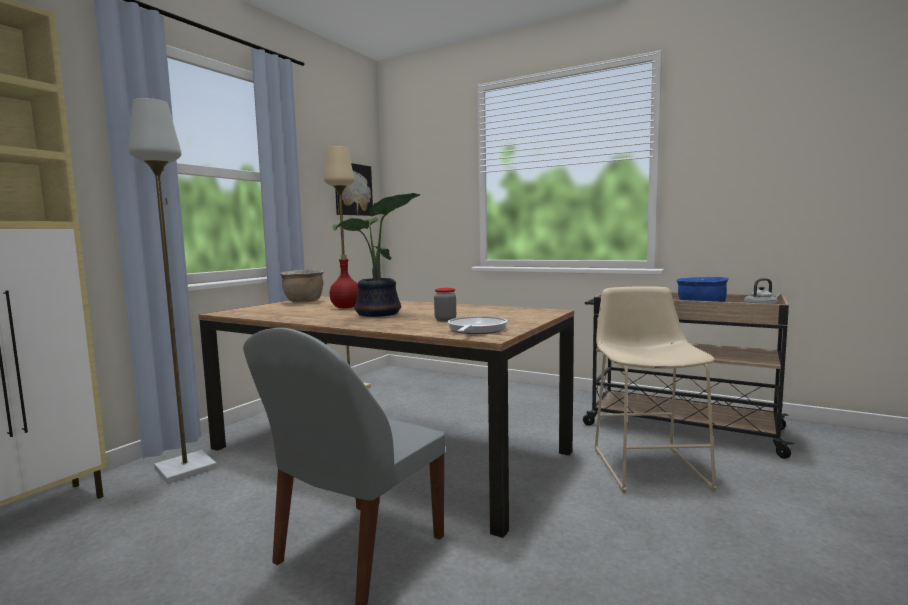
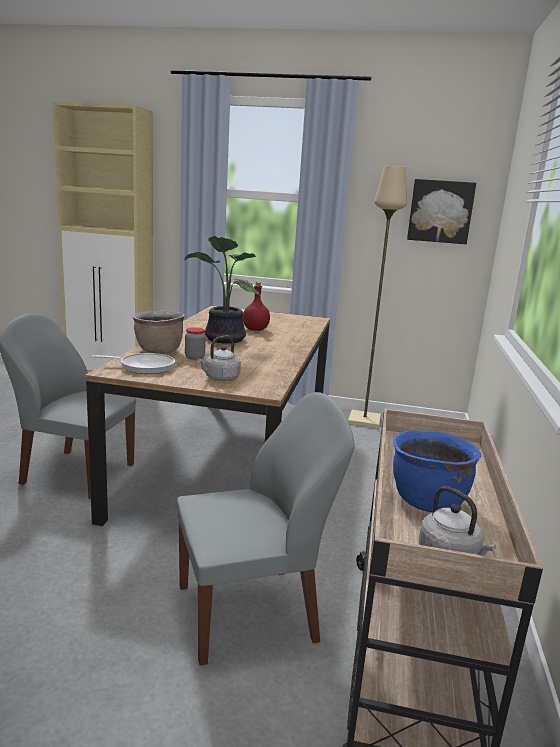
camera: 70 degrees right, 10 degrees up
grey floor lamp [128,98,217,484] -> none
brown cooking pot [280,269,324,303] -> brown cooking pot moved to [132,310,185,354]
beige stool [594,286,717,493] -> grey chair [177,392,355,666]
none -> grey kettle [197,336,241,381]

